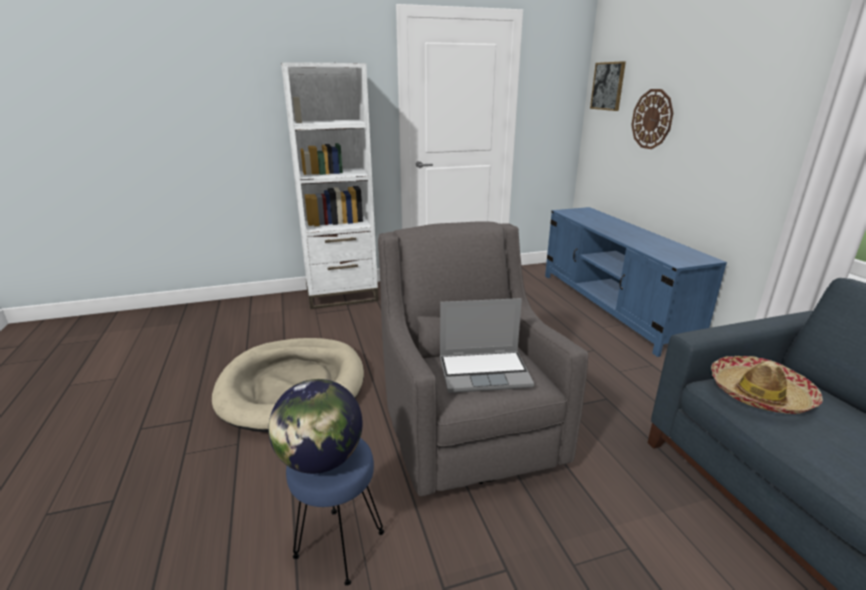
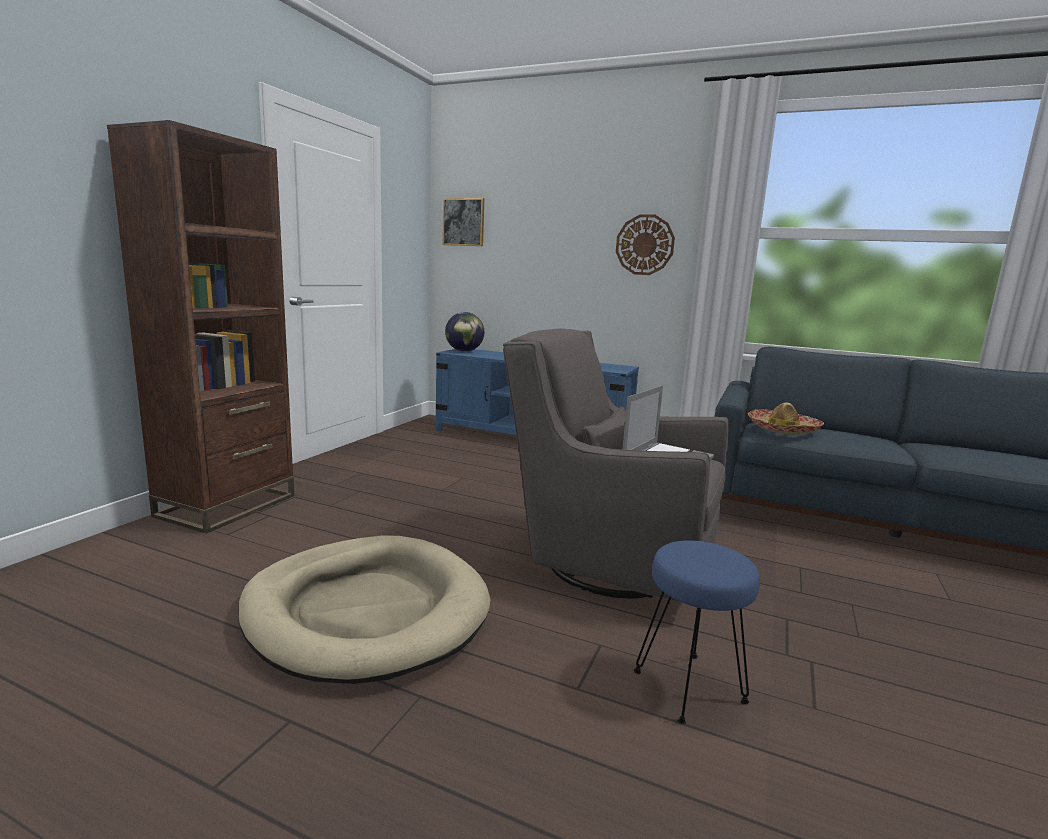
camera: 50 degrees left, 10 degrees down
globe [268,379,363,474] -> globe moved to [445,312,484,352]
white bookcase [281,62,379,309] -> brown bookcase [107,120,295,534]
wall clock [631,89,673,149] -> wall clock moved to [616,214,675,275]

